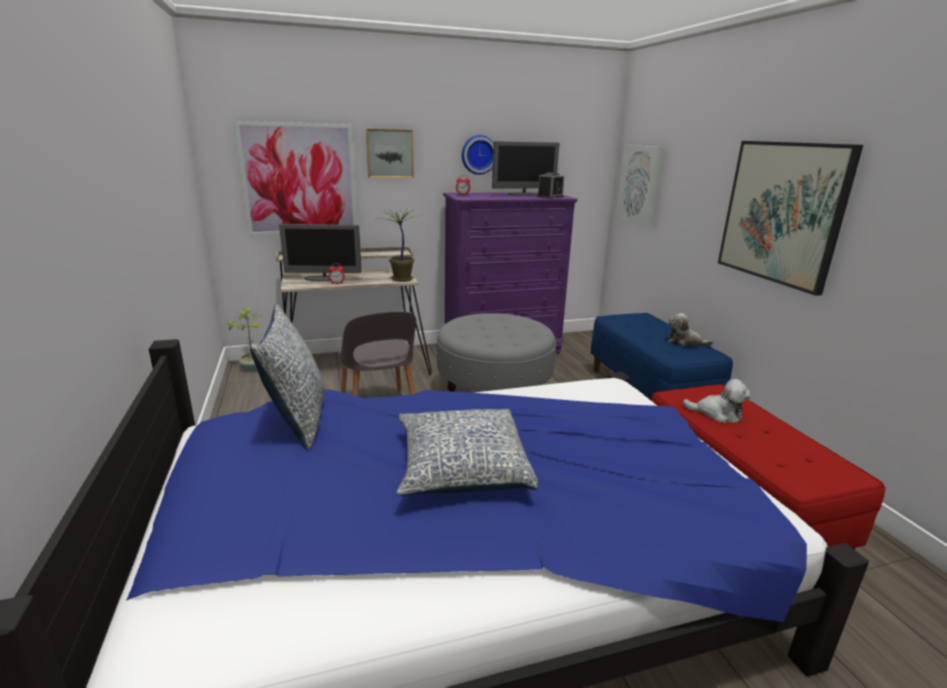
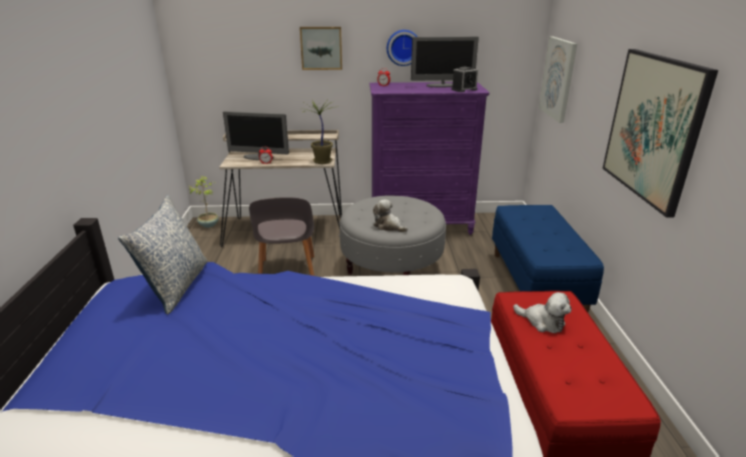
camera: 15 degrees right, 5 degrees up
picture [234,121,357,236] -> none
pillow [397,409,538,496] -> none
plush toy [668,313,713,346] -> plush toy moved to [373,199,408,232]

